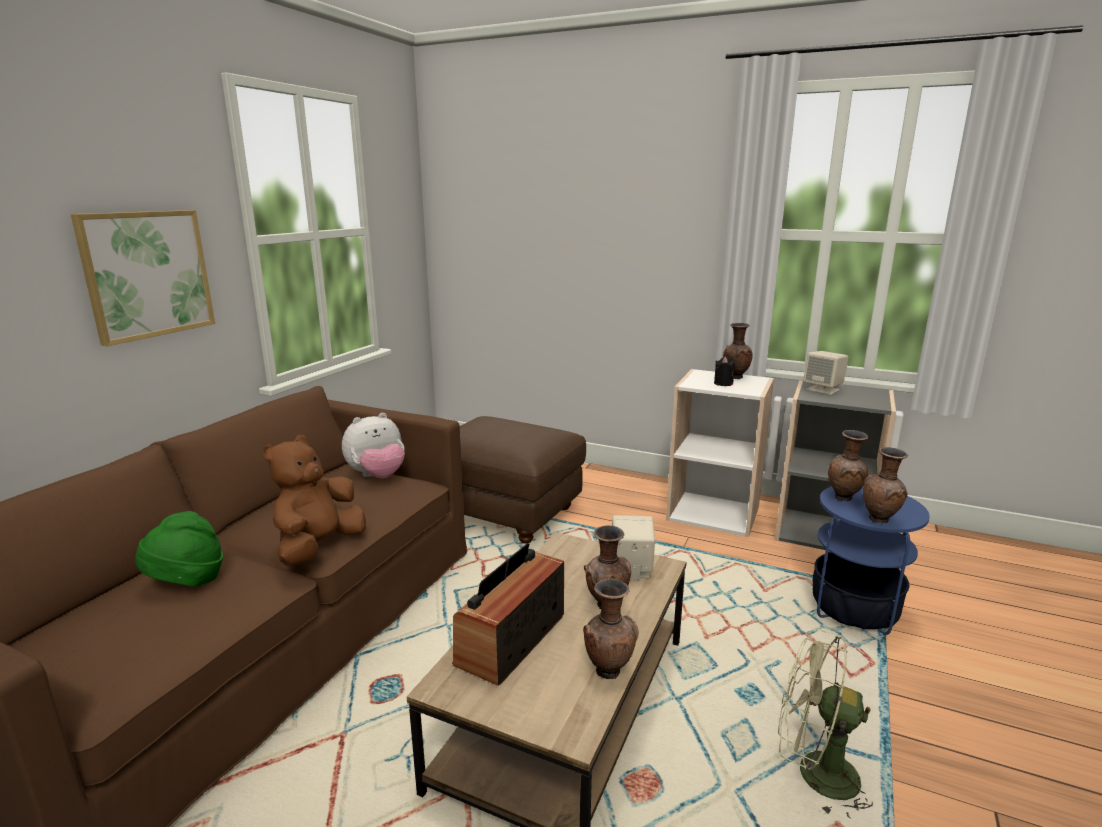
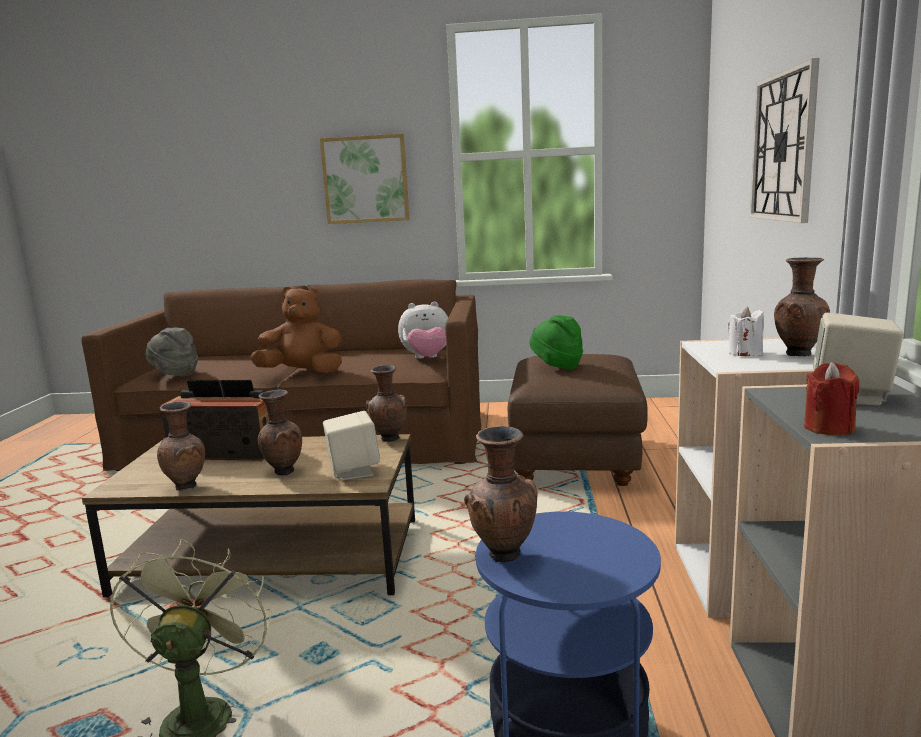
camera: 70 degrees right, 5 degrees down
green hat [135,511,223,587] -> green hat moved to [529,315,583,370]
plush toy [342,413,405,479] -> plush toy turned 45 degrees counterclockwise [398,301,448,359]
black candle [714,357,735,386] -> white candle [728,307,764,356]
brown vase [828,430,868,502] -> brown vase moved to [366,365,407,442]
none -> grey hat [146,328,198,376]
none -> wall clock [750,58,820,223]
none -> red candle [804,362,859,435]

